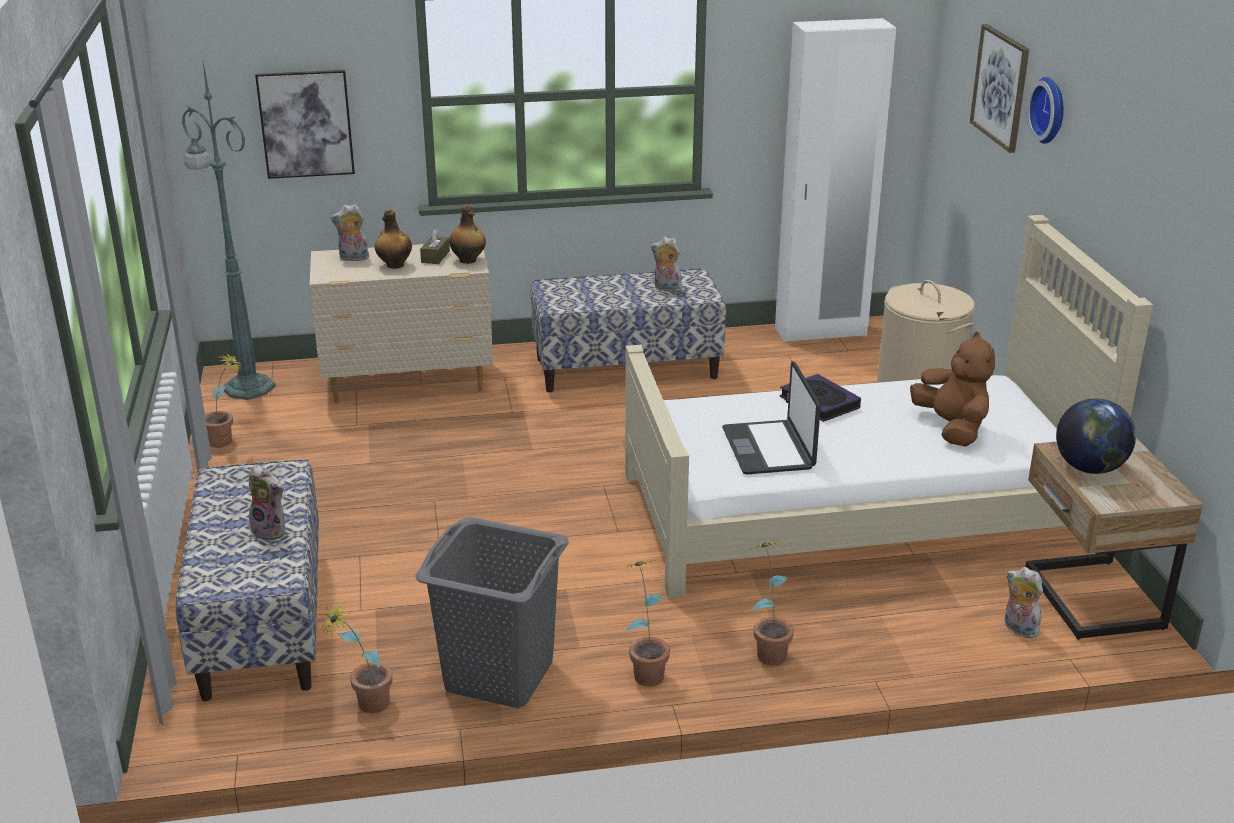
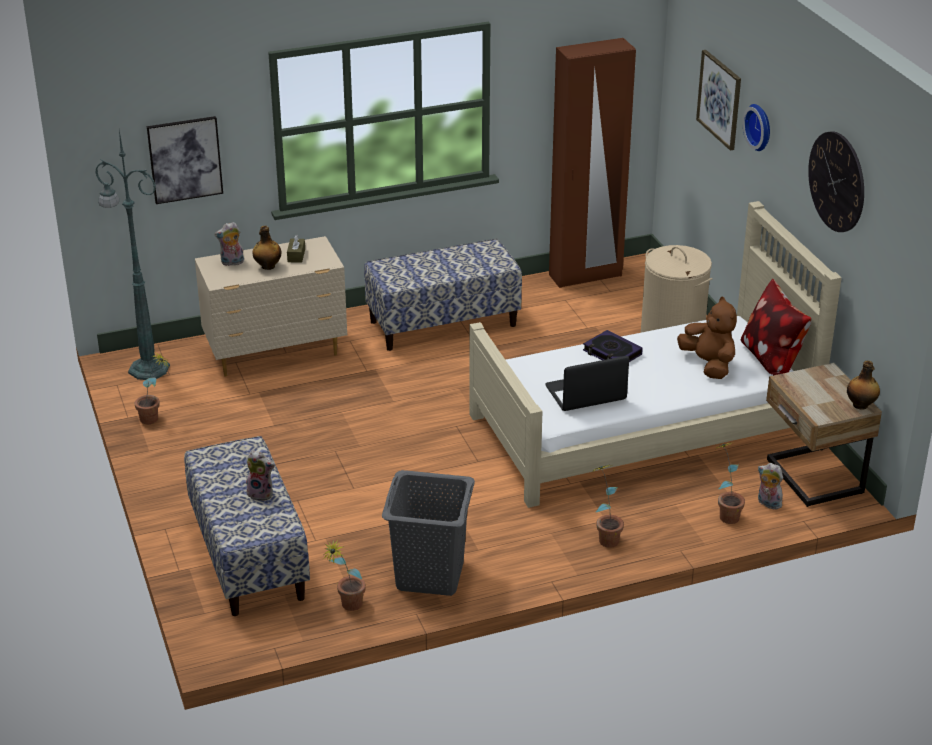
camera: 10 degrees left, 5 degrees up
bottle [449,205,486,264] -> bottle moved to [847,361,880,410]
potted plant [624,560,670,687] -> potted plant moved to [715,442,745,524]
plush toy [651,237,682,292] -> none
laptop [722,361,821,474] -> laptop turned 90 degrees clockwise [546,356,629,411]
white wardrobe [775,18,896,342] -> brown wardrobe [549,38,636,288]
globe [1056,398,1136,474] -> none
none -> pillow [741,279,812,375]
none -> wall clock [808,131,864,232]

